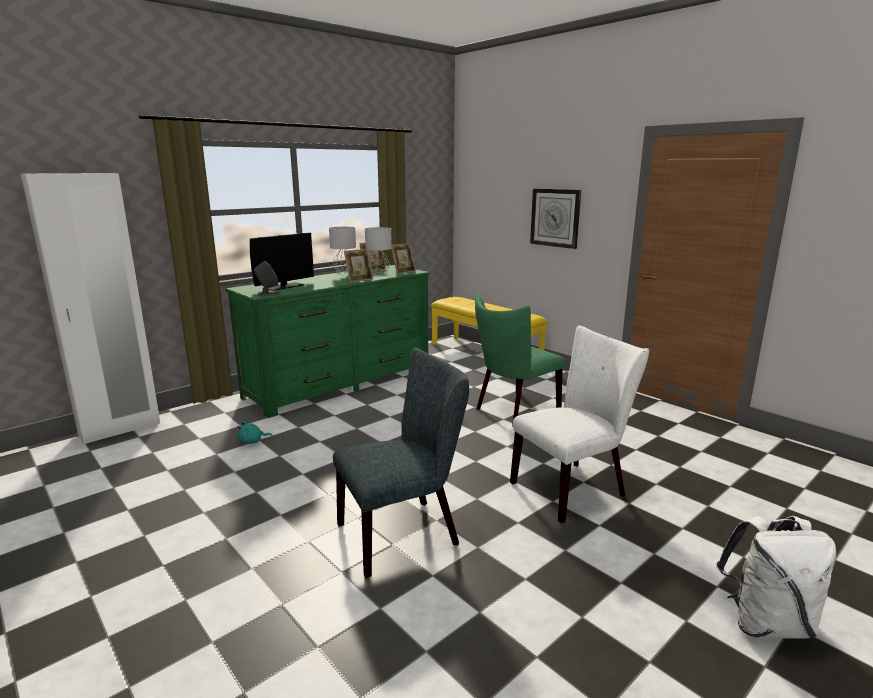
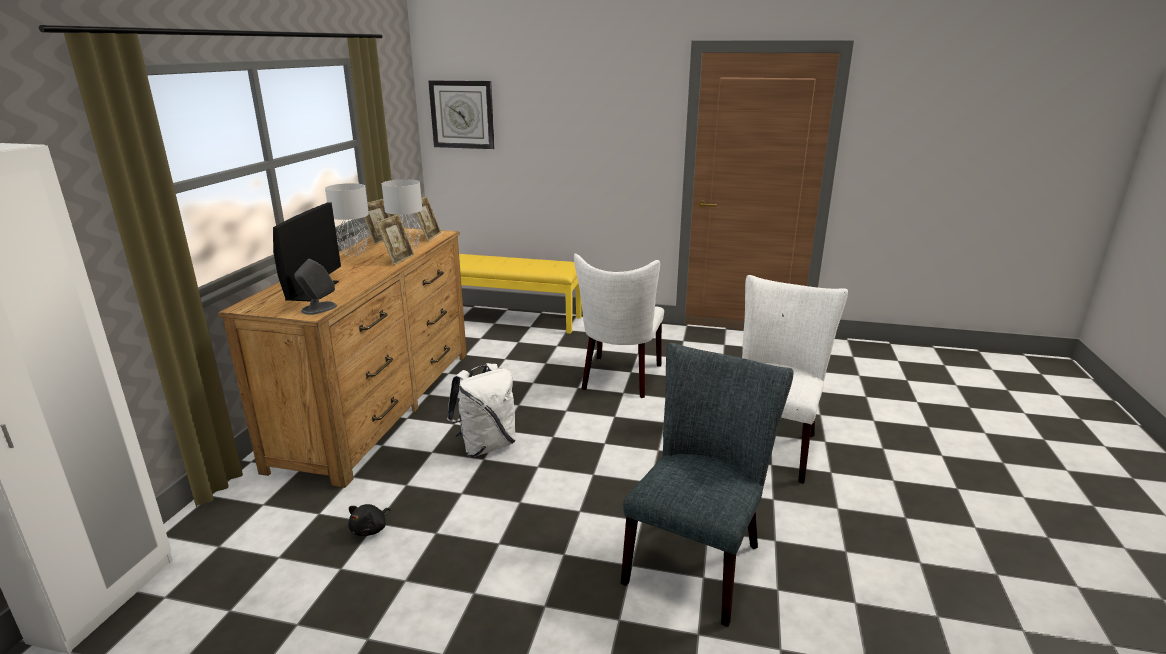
camera: 35 degrees left, 5 degrees up
green dresser [225,265,430,418] -> brown dresser [218,228,467,488]
turquoise plush toy [237,421,272,444] -> black plush toy [348,504,390,536]
green chair [475,294,565,426] -> white chair [574,254,664,398]
wall clock [530,188,581,249] -> wall clock moved to [428,80,495,149]
white backpack [716,516,836,639] -> white backpack moved to [447,363,516,457]

